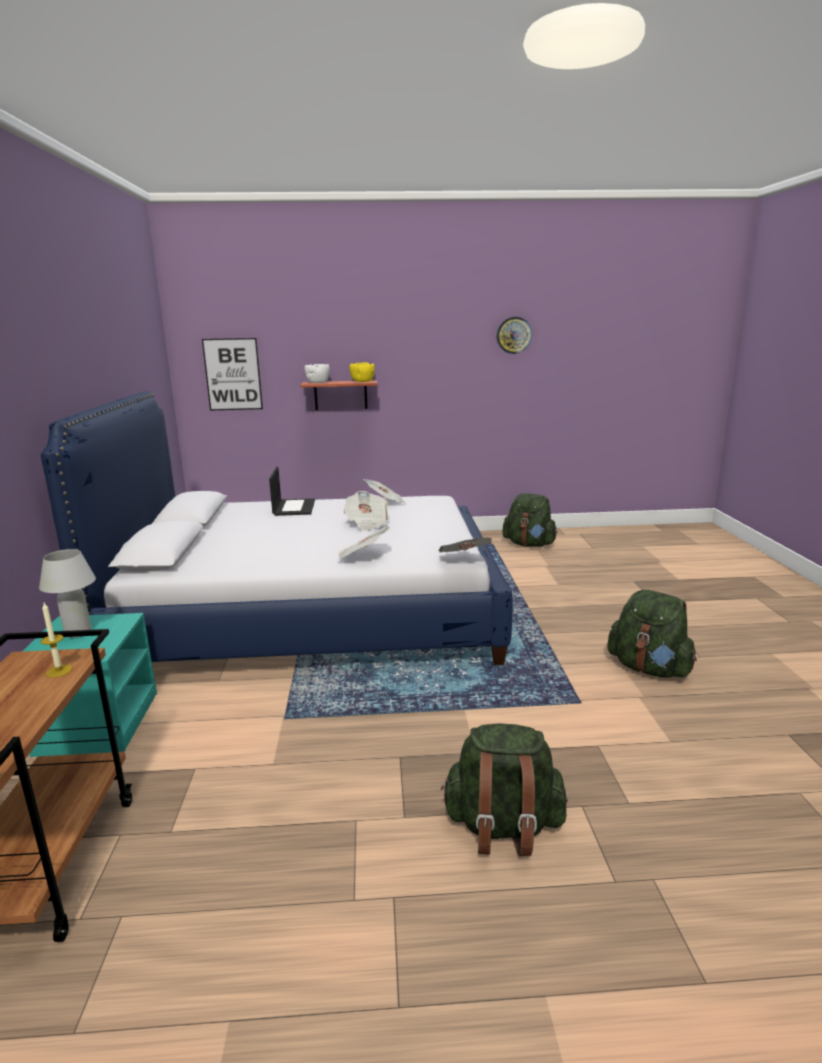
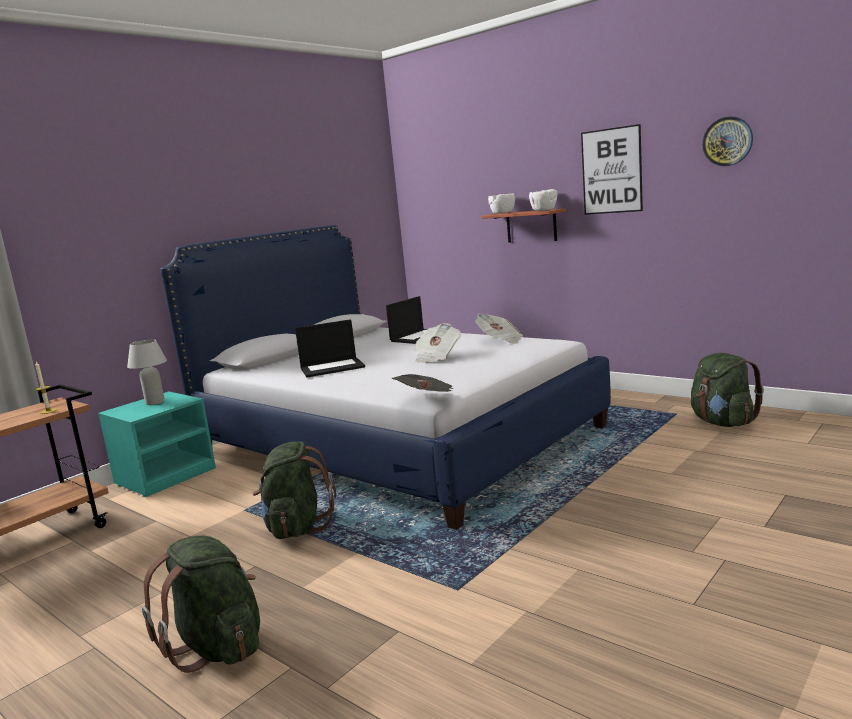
camera: 45 degrees right, 5 degrees down
picture [202,338,263,410] -> picture moved to [581,124,643,215]
newspaper [338,526,390,560] -> none
yellow bowl [349,362,375,382] -> white bowl [529,189,558,211]
green backpack [607,590,697,677] -> green backpack moved to [253,441,336,539]
none -> laptop [295,319,365,378]

